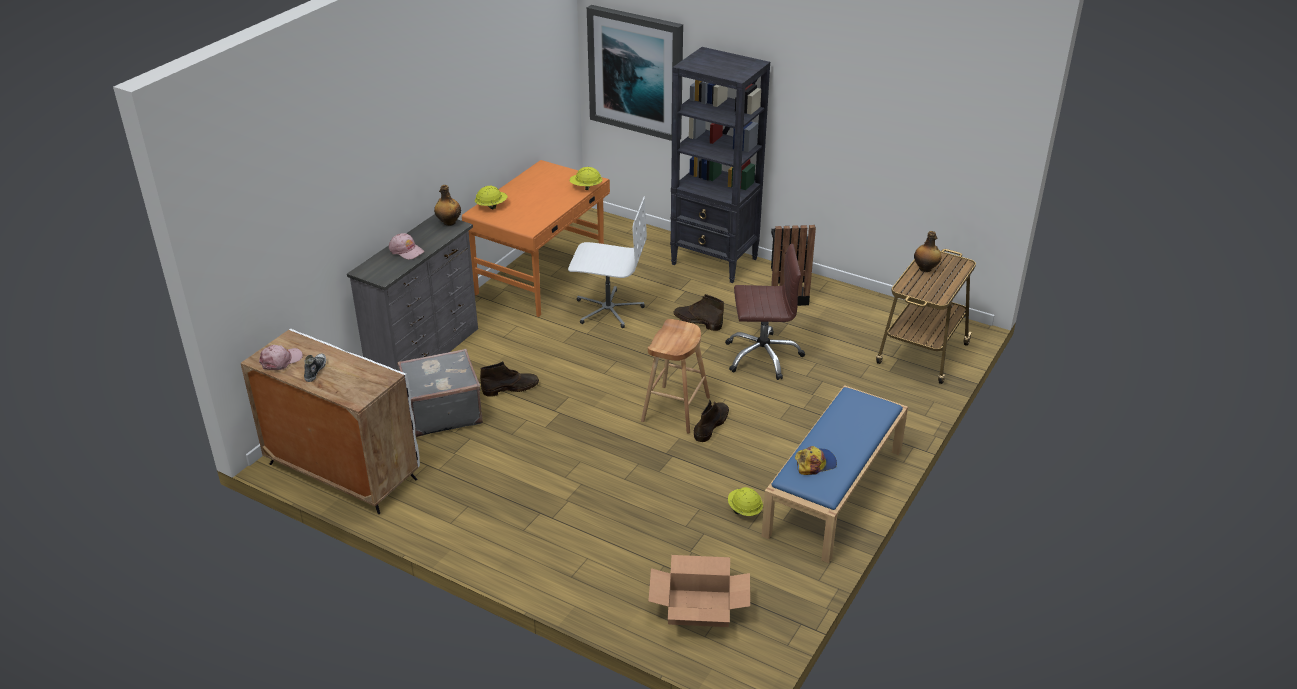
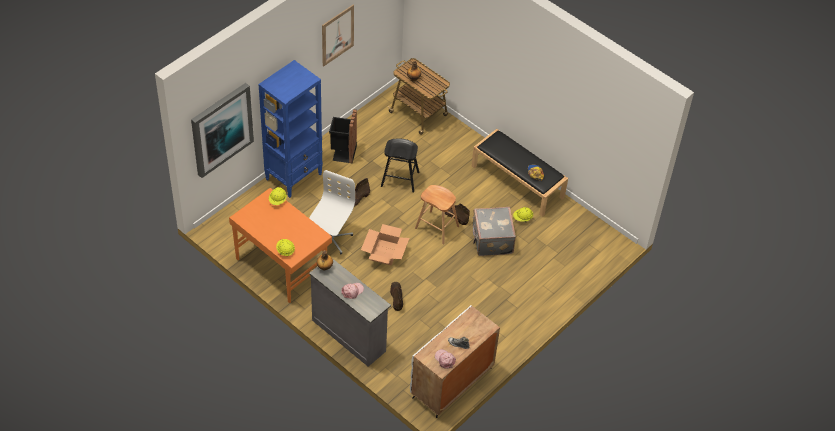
camera: 80 degrees left, 15 degrees up
grey suitcase [397,349,483,437] -> grey suitcase moved to [472,207,516,256]
cardboard box [648,555,750,627] -> cardboard box moved to [361,224,409,265]
black bookcase [670,47,770,283] -> blue bookcase [258,60,323,198]
brown office chair [725,244,805,380] -> black stool [381,138,419,193]
blue bench [762,385,908,563] -> black bench [472,129,568,217]
none -> picture [322,5,354,67]

